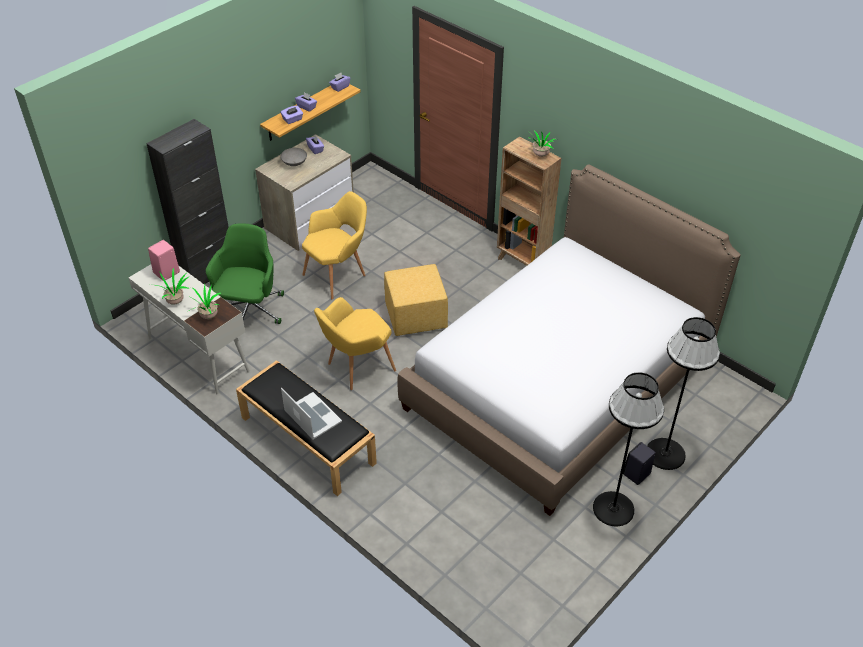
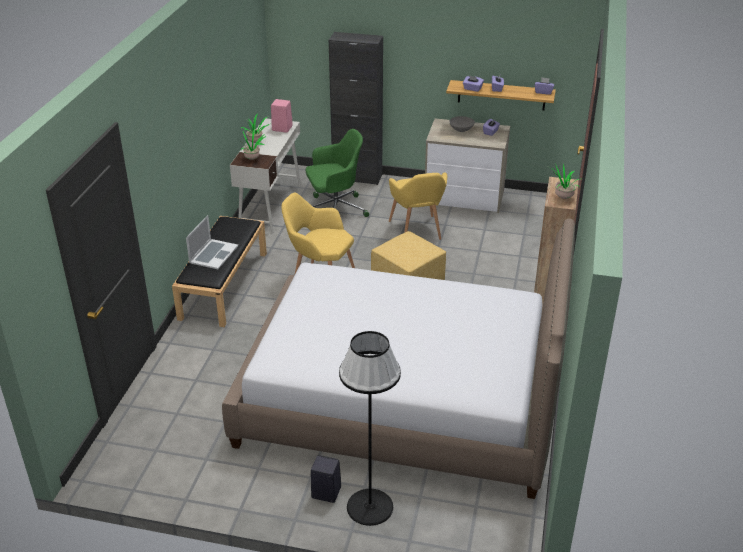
camera: 60 degrees right, 10 degrees down
yellow armchair [302,191,367,299] -> yellow armchair turned 60 degrees clockwise [389,172,447,240]
black floor lamp [593,372,664,526] -> none

